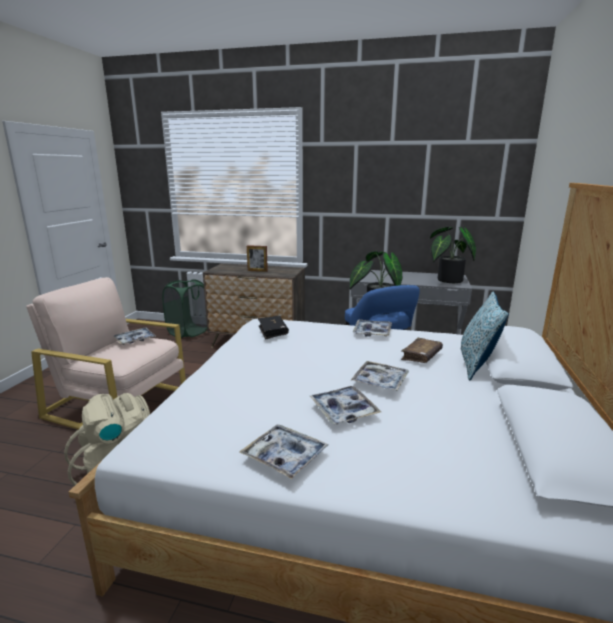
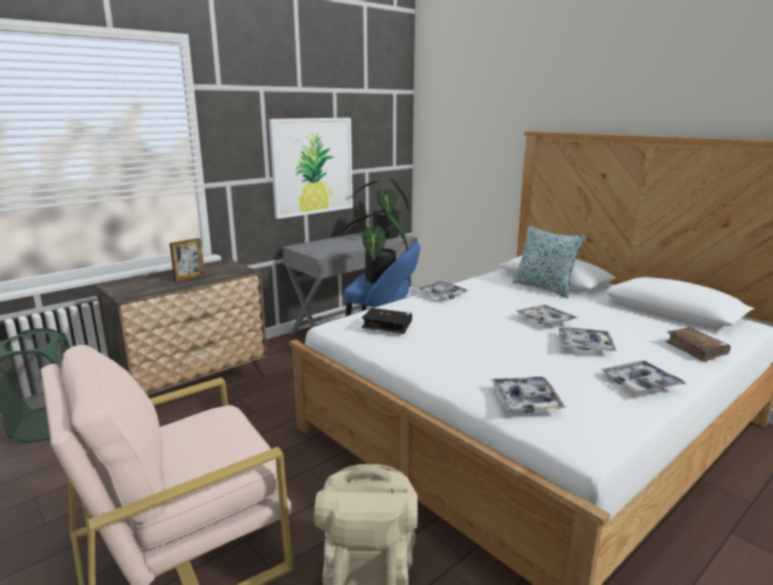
camera: 55 degrees left, 0 degrees up
tray [114,328,156,345] -> tray moved to [491,377,566,413]
brown book [401,338,443,363] -> brown book moved to [666,327,731,362]
none -> picture [269,118,353,219]

